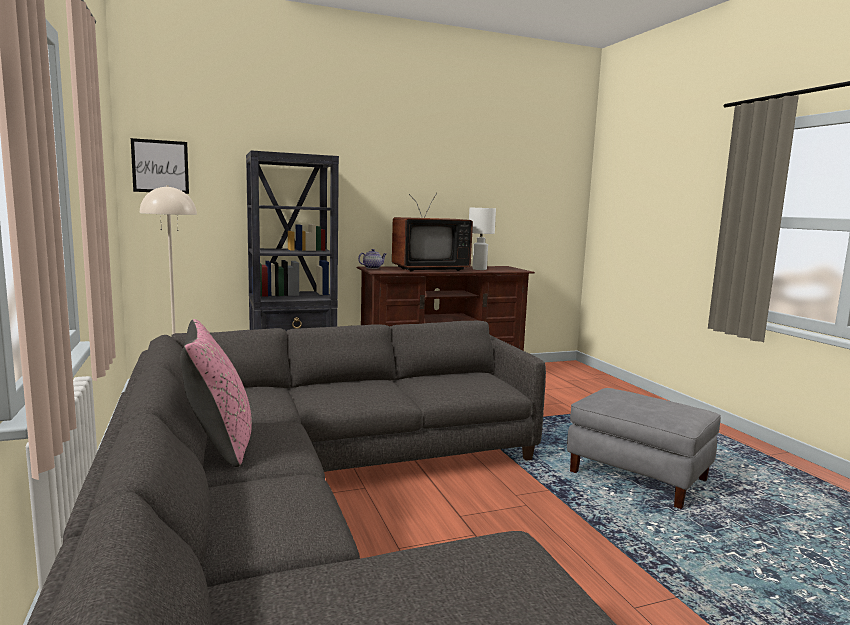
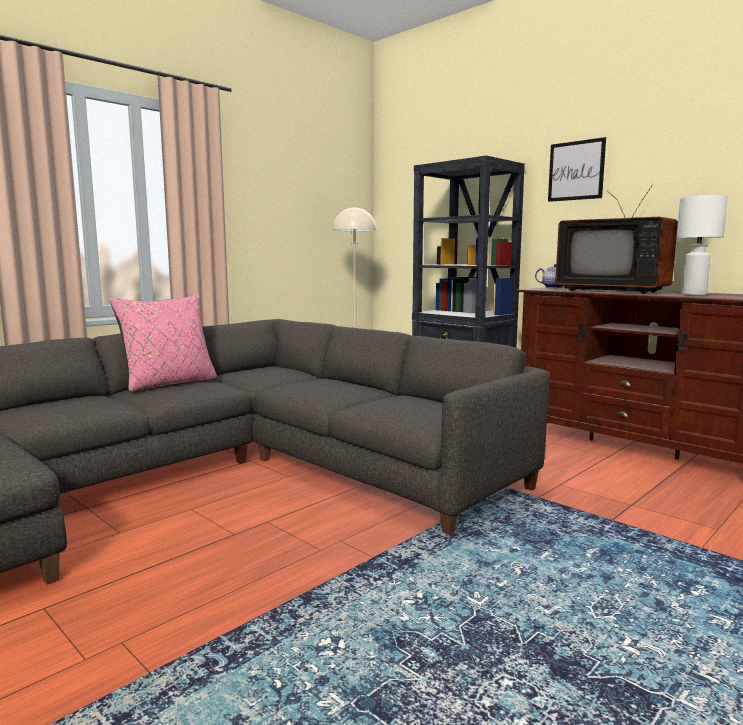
camera: 65 degrees right, 0 degrees up
picture [131,138,189,194] -> picture moved to [548,137,606,202]
grey ottoman [567,388,721,509] -> none

